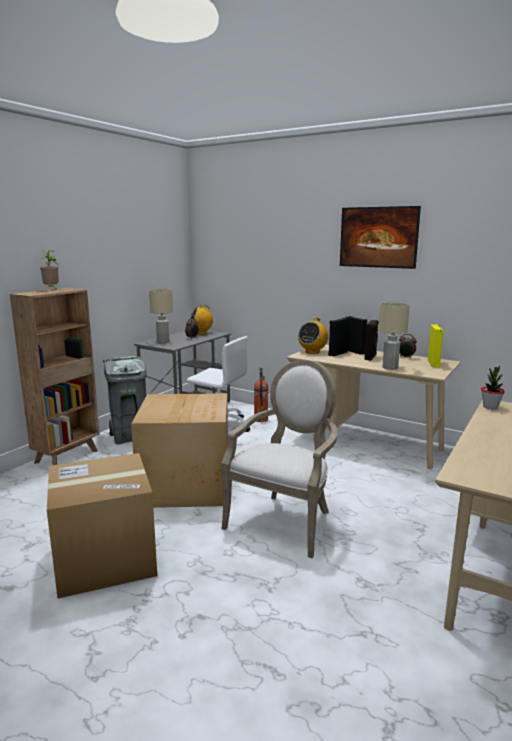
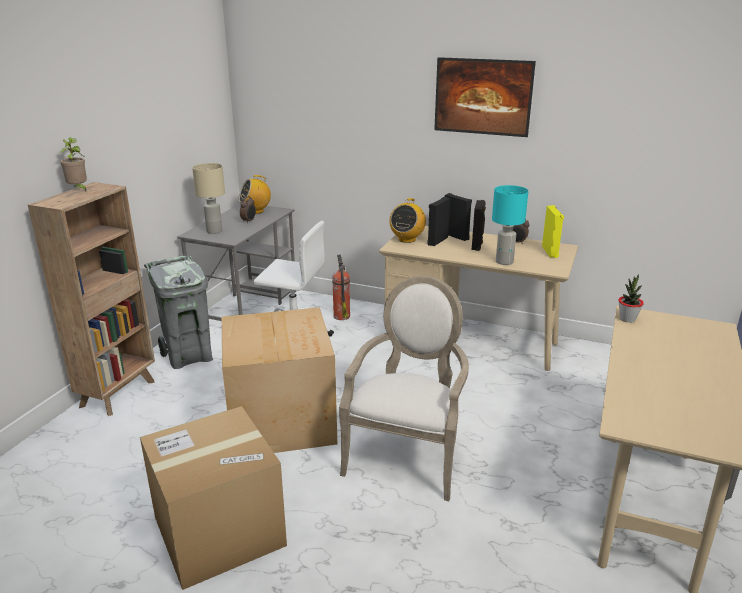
camera: 10 degrees left, 10 degrees up
beige table lamp [379,302,410,370] -> turquoise table lamp [492,185,529,265]

